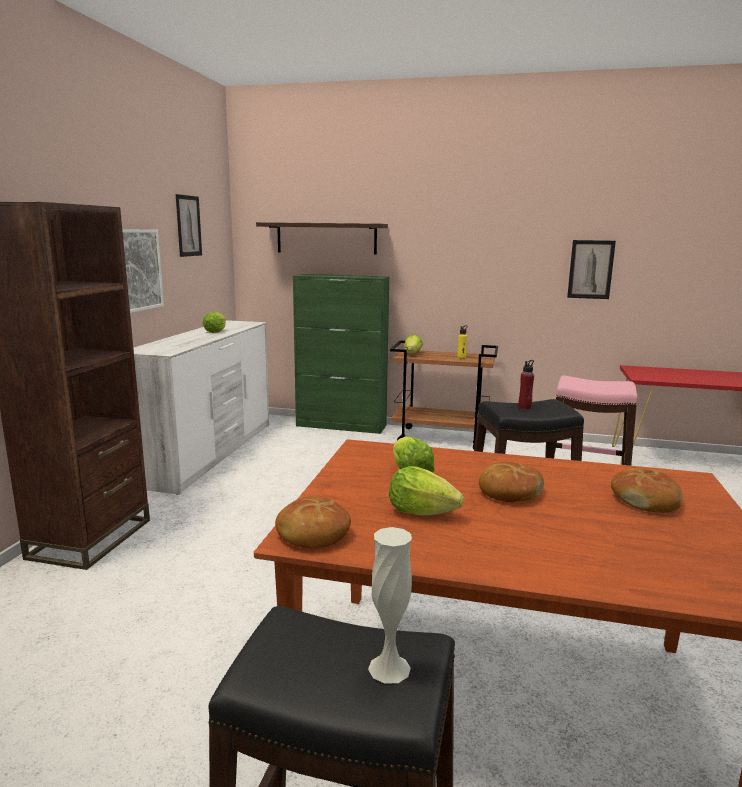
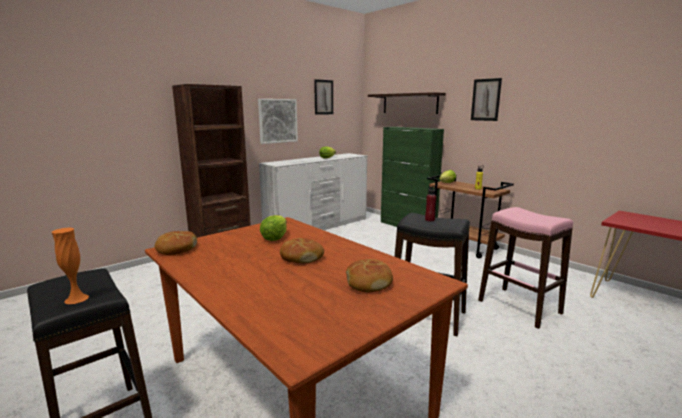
camera: 35 degrees right, 0 degrees up
white vase [368,527,412,684] -> orange vase [52,228,89,304]
lettuce [389,466,464,516] -> none
picture [567,240,616,299] -> picture moved to [471,78,502,121]

